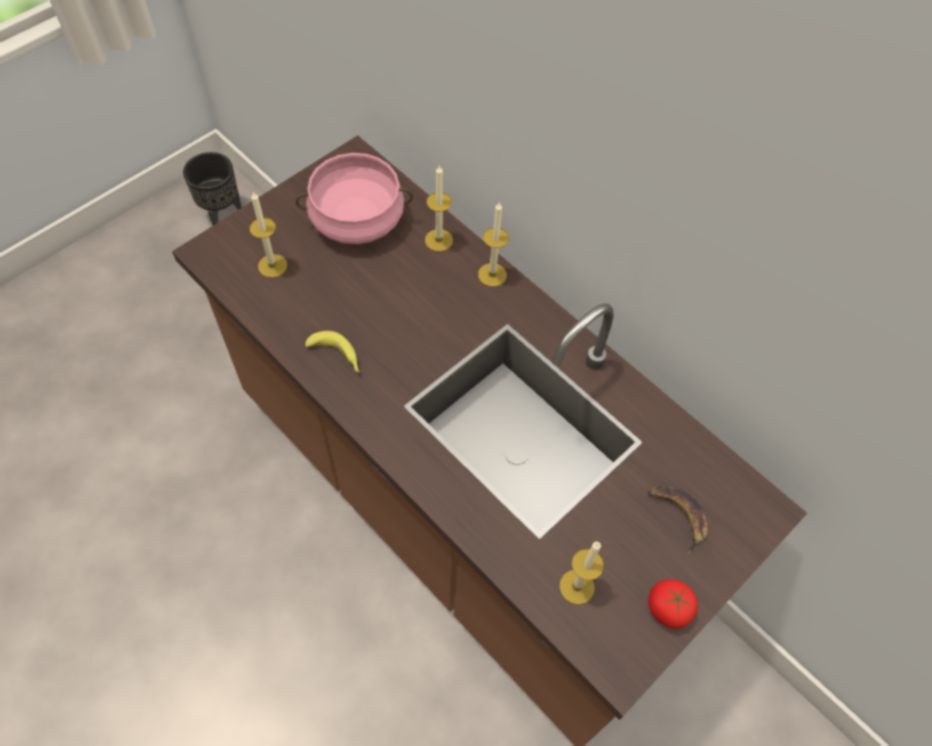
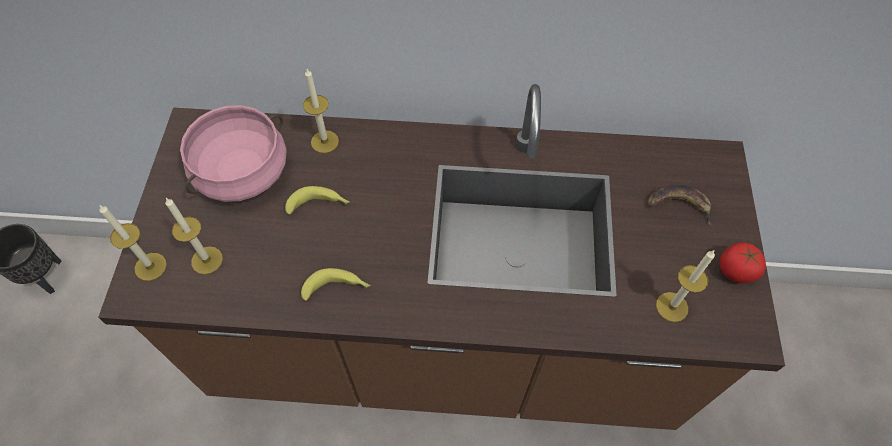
camera: 40 degrees left, 0 degrees up
candle [478,203,509,287] -> candle moved to [99,204,167,281]
none -> banana [285,186,350,215]

